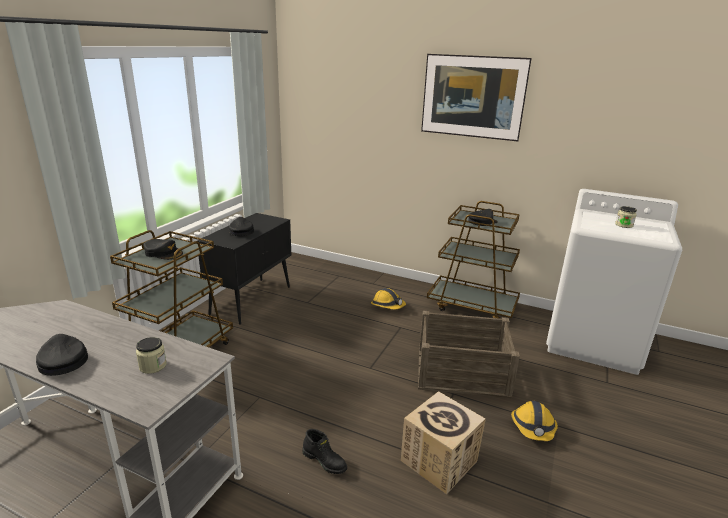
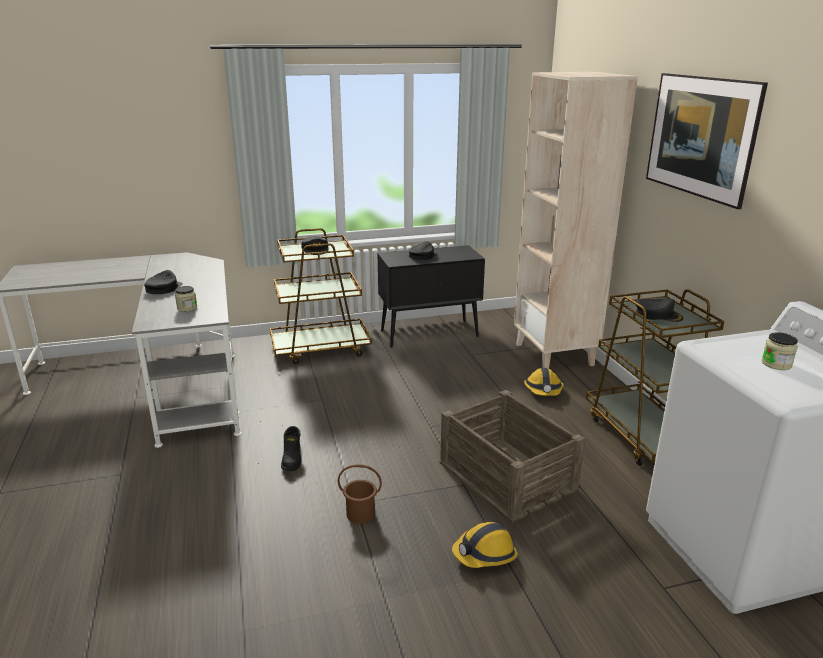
camera: 50 degrees right, 0 degrees up
cardboard box [401,391,486,495] -> brown bucket [338,464,382,524]
none -> beige bookcase [514,72,638,369]

